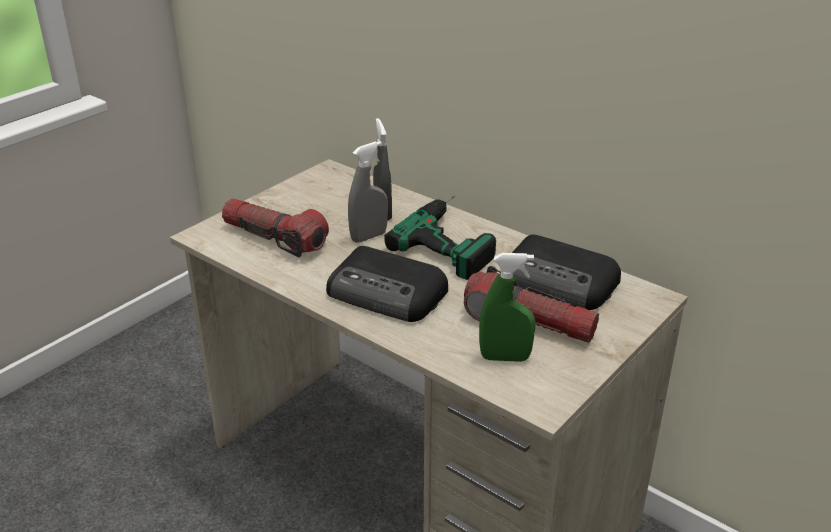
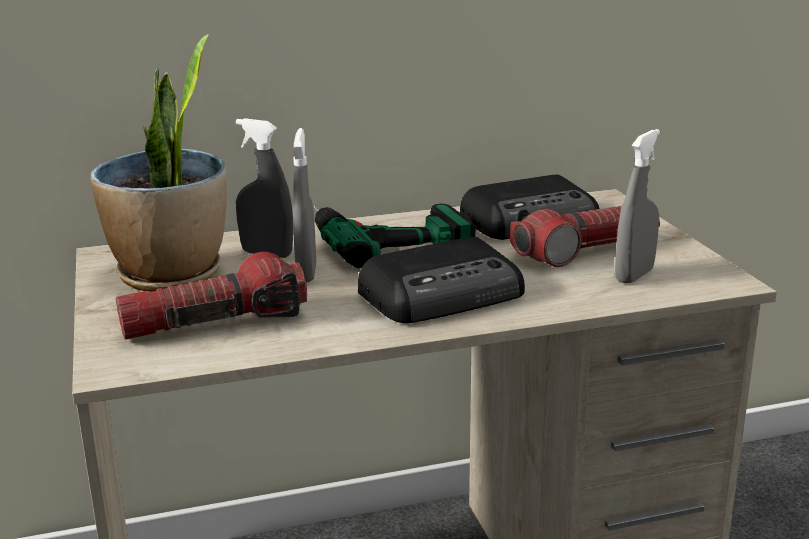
camera: 55 degrees left, 10 degrees down
green spray bottle [479,253,536,362] -> grey spray bottle [615,129,660,284]
none -> potted plant [90,34,227,292]

